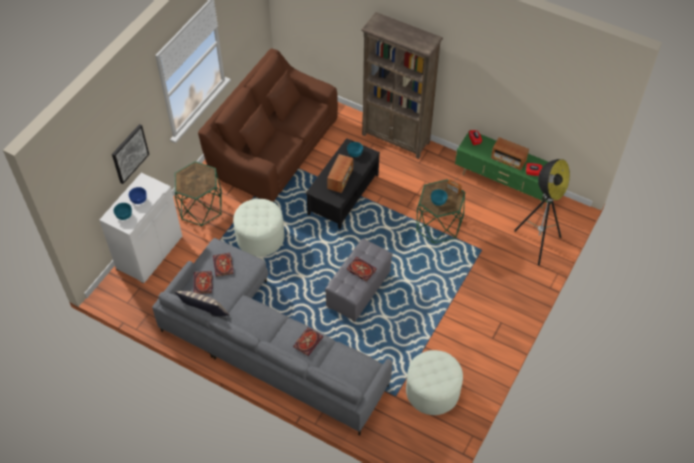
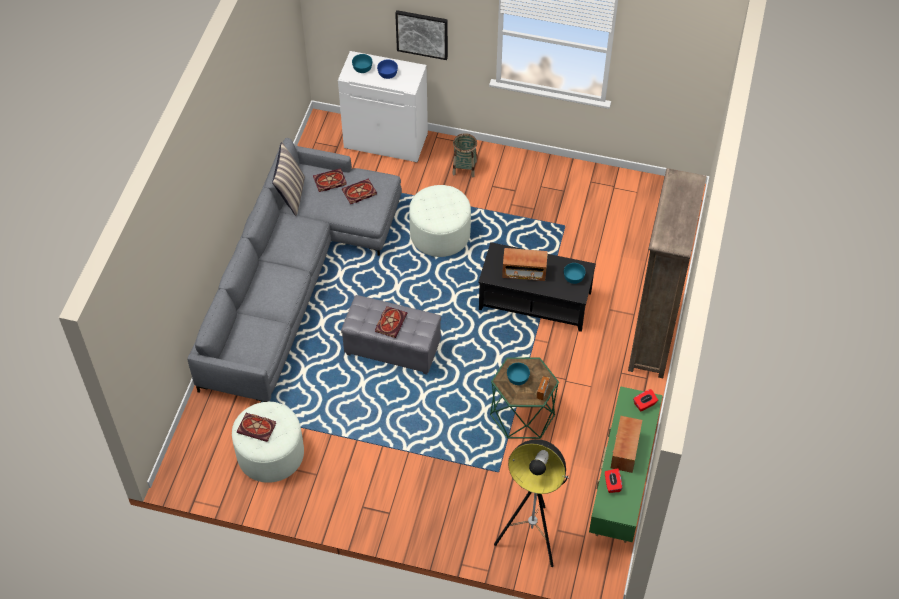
camera: 75 degrees right, 0 degrees up
green side table [175,161,222,226] -> basket [452,133,477,177]
brown sofa [198,49,338,202] -> none
book [294,327,323,356] -> book moved to [237,413,276,442]

